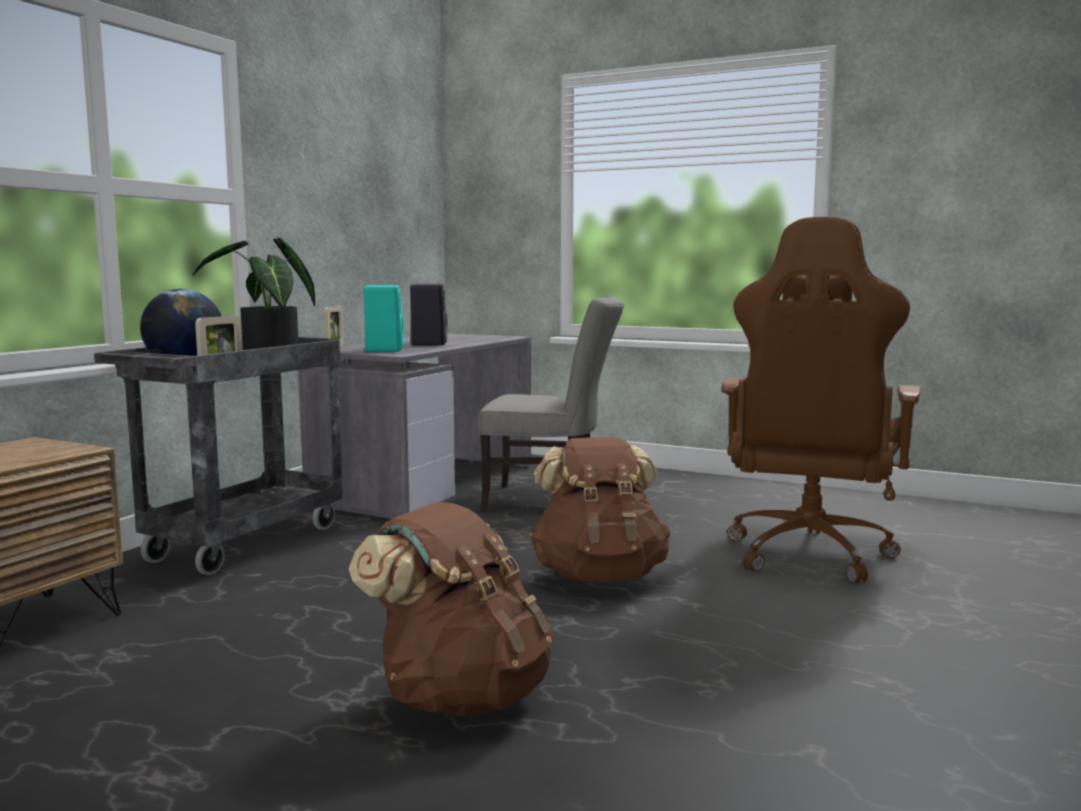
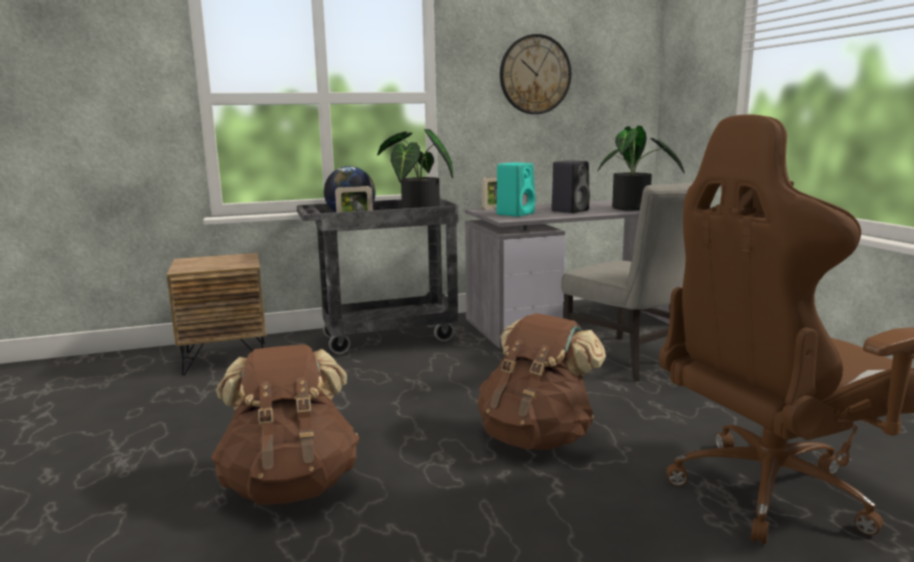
camera: 45 degrees right, 5 degrees up
none -> wall clock [500,34,571,114]
none -> potted plant [598,126,685,211]

